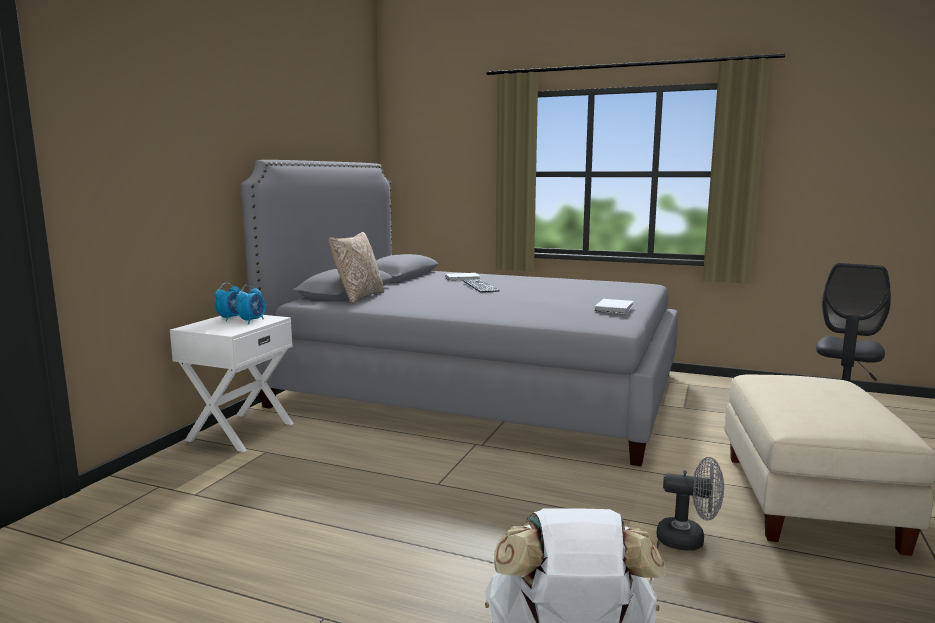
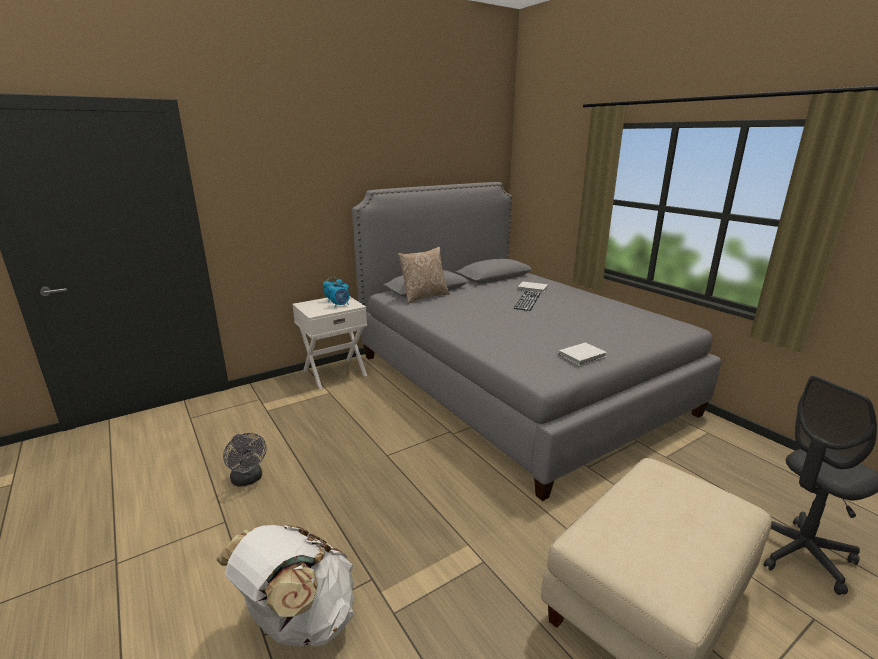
camera: 35 degrees right, 10 degrees up
grey fan [657,457,724,551] -> grey fan moved to [223,433,267,486]

